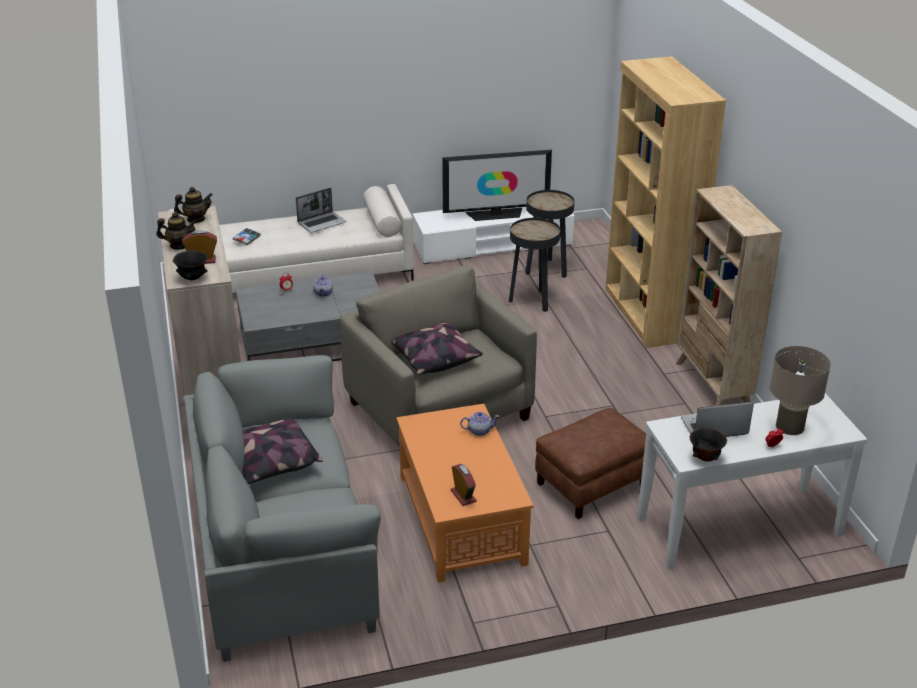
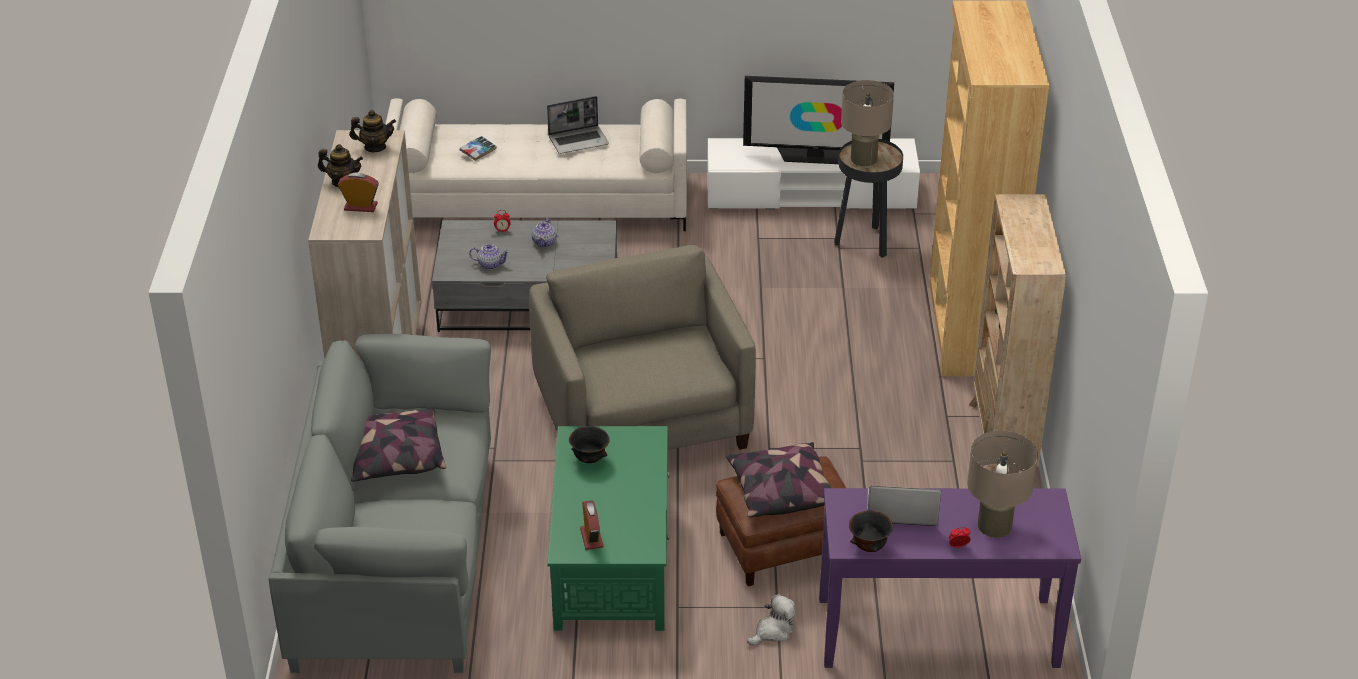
camera: 15 degrees right, 5 degrees up
black bowl [173,250,208,280] -> black bowl moved to [569,426,610,463]
pillow [392,323,483,375] -> pillow moved to [726,442,831,517]
orange coffee table [396,404,534,583] -> green coffee table [547,426,670,631]
teapot [460,412,499,436] -> teapot moved to [469,244,510,270]
black side table [509,218,560,312] -> none
white console table [637,393,867,570] -> purple console table [819,488,1081,668]
none -> plush toy [747,594,795,645]
none -> beige table lamp [841,80,894,166]

